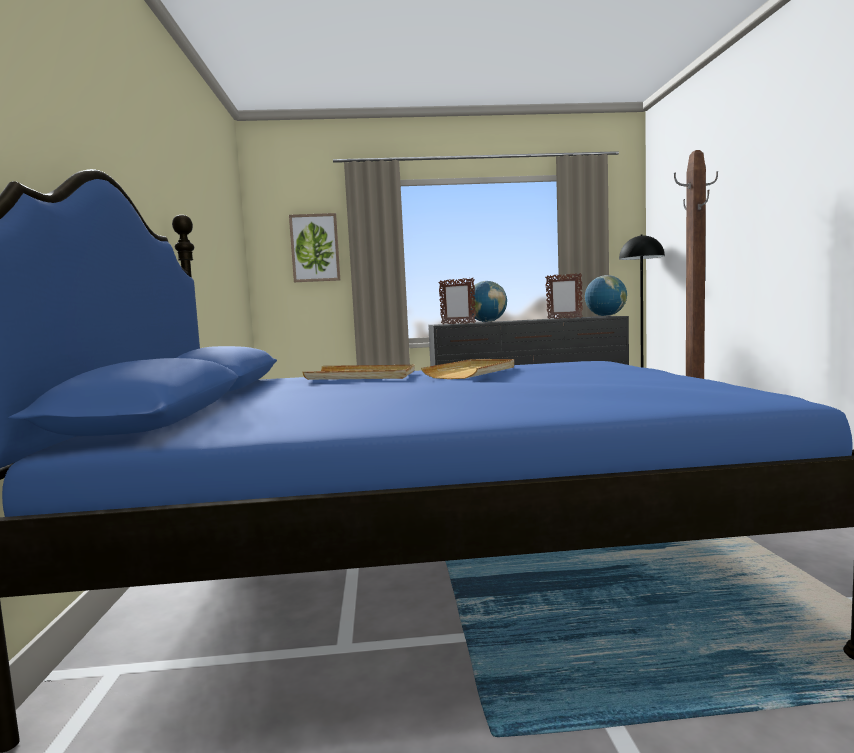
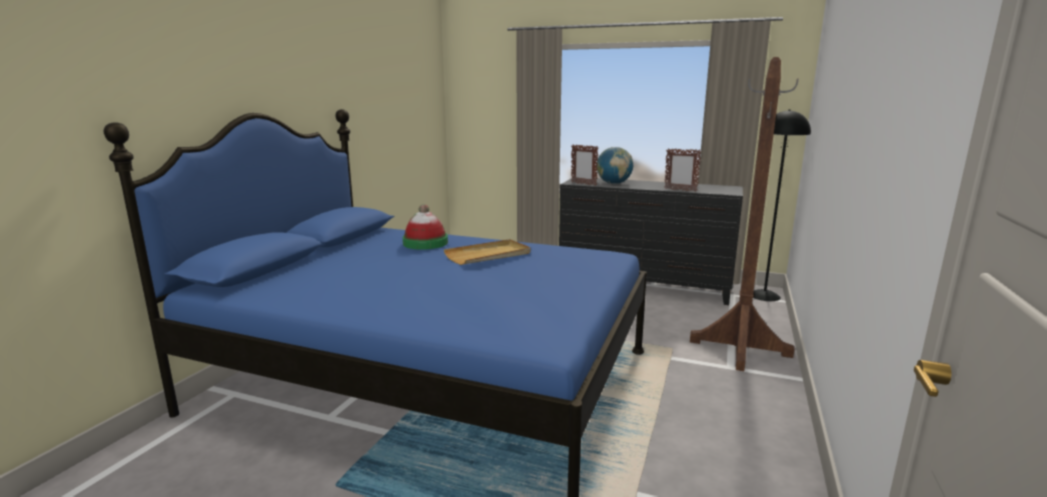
camera: 25 degrees right, 10 degrees up
picture [289,213,340,282] -> none
beige tray [302,365,415,380] -> hat [403,204,448,250]
globe [585,275,627,316] -> none

